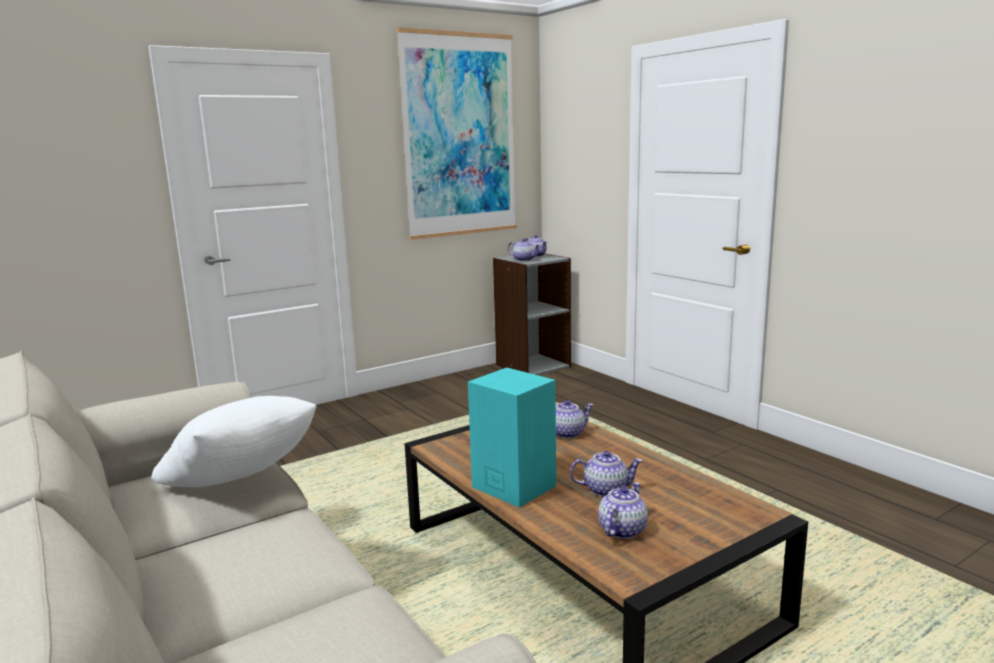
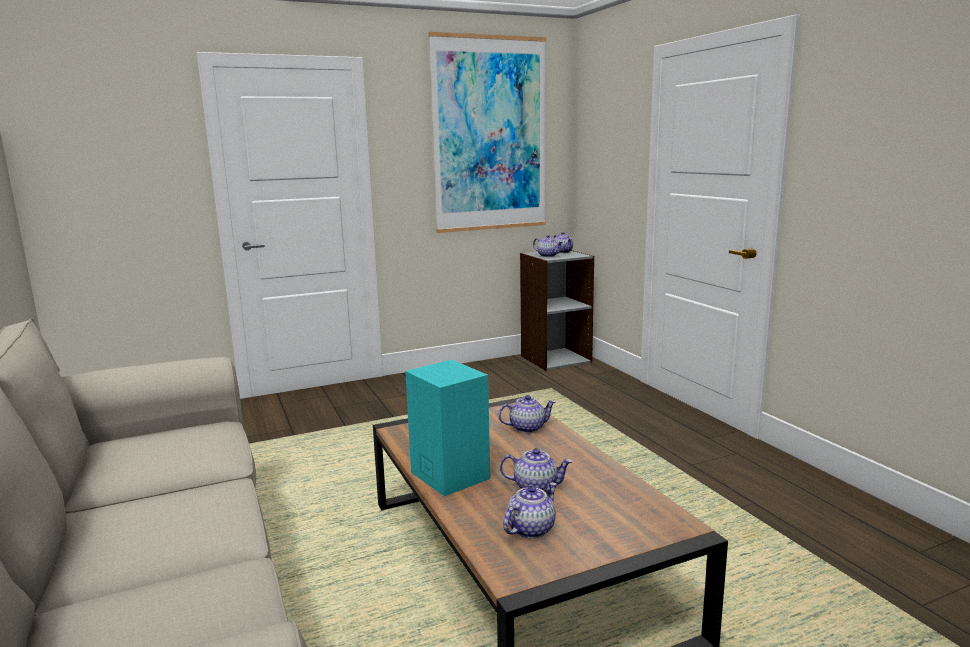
camera: 10 degrees right, 0 degrees up
white pillow [151,396,317,487] -> none

